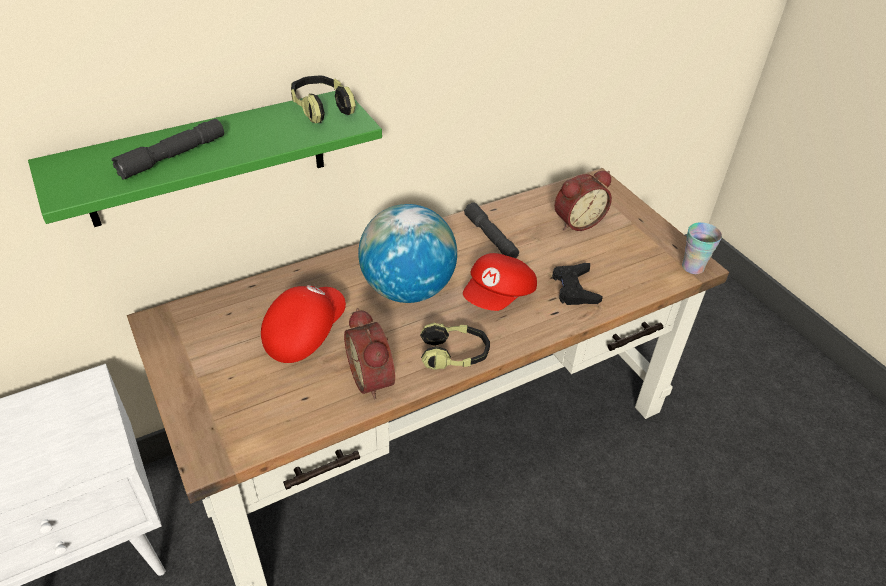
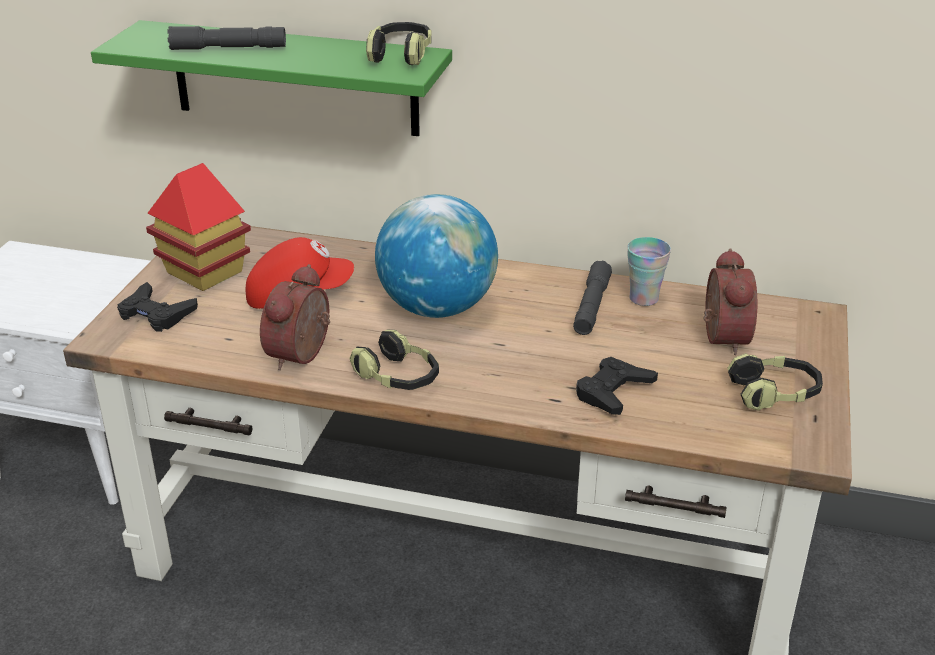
camera: 45 degrees right, 10 degrees down
red cap [463,253,537,311] -> none
alarm clock [554,171,612,231] -> alarm clock turned 105 degrees counterclockwise [704,248,757,355]
cup [682,222,722,274] -> cup moved to [627,237,671,306]
none -> black game controller [117,282,198,332]
none -> toy house [146,163,251,291]
none -> headphones [727,353,823,411]

